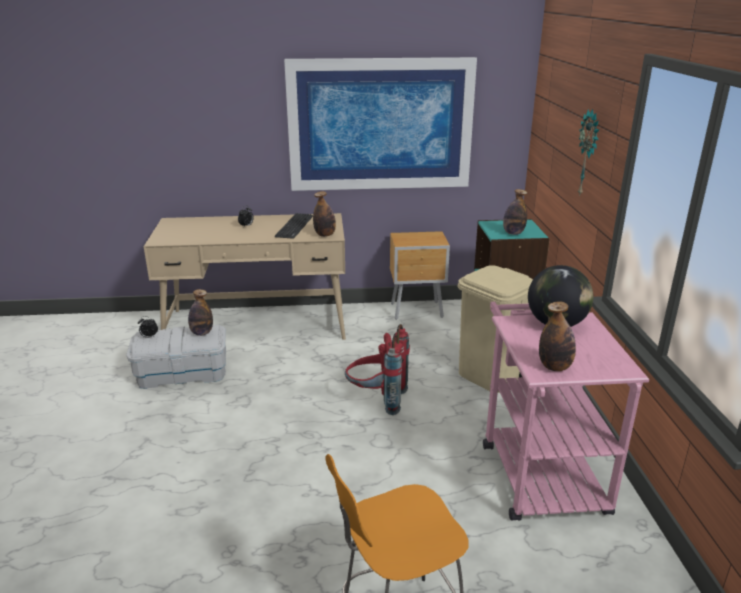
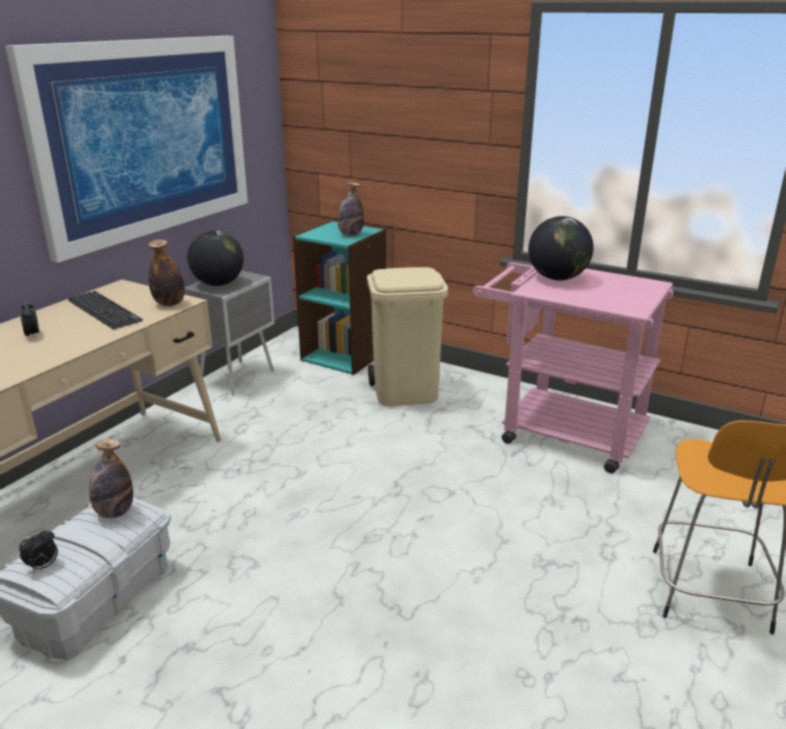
camera: 55 degrees left, 0 degrees up
red backpack [345,324,410,415] -> none
brown nightstand [390,231,450,320] -> grey nightstand [184,270,275,395]
bottle [539,301,576,371] -> none
wall clock [578,109,599,197] -> none
none -> globe [187,230,244,286]

